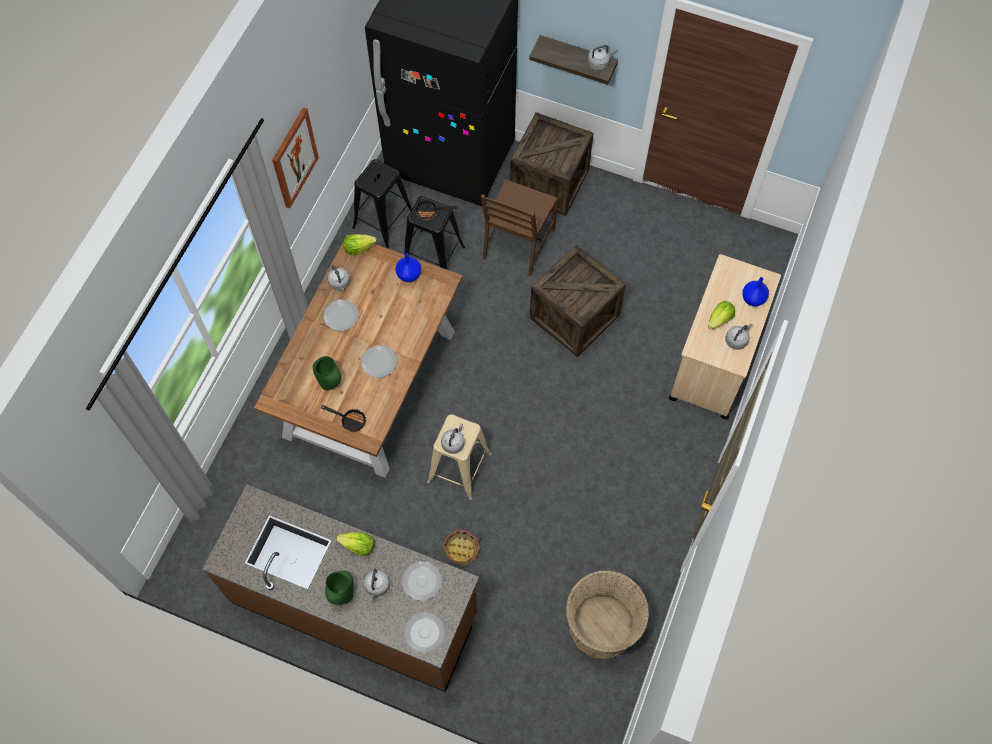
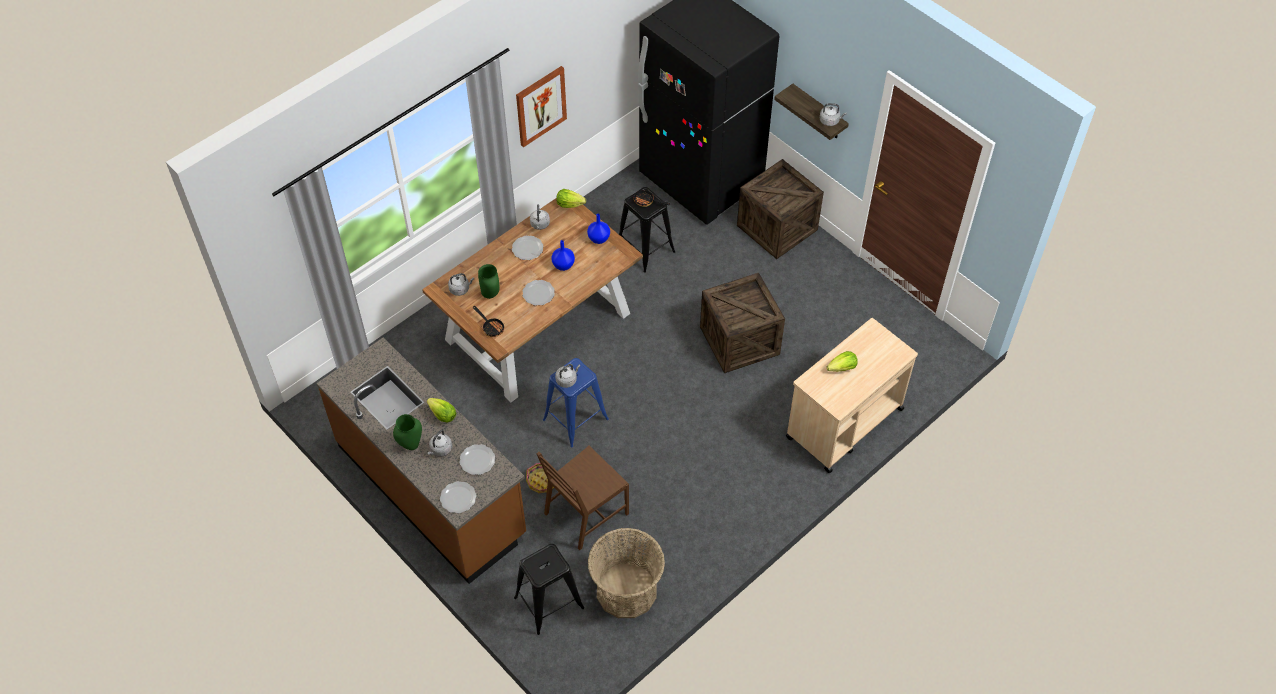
camera: 25 degrees right, 10 degrees down
black stool [352,159,412,248] -> black stool moved to [514,544,584,635]
beige stool [427,414,492,500] -> blue stool [543,358,609,447]
brown chair [481,179,558,276] -> brown chair moved to [536,445,629,550]
grey kettle [725,324,752,350] -> grey kettle moved to [448,273,474,296]
blue vase [742,277,769,307] -> blue vase moved to [552,240,575,271]

